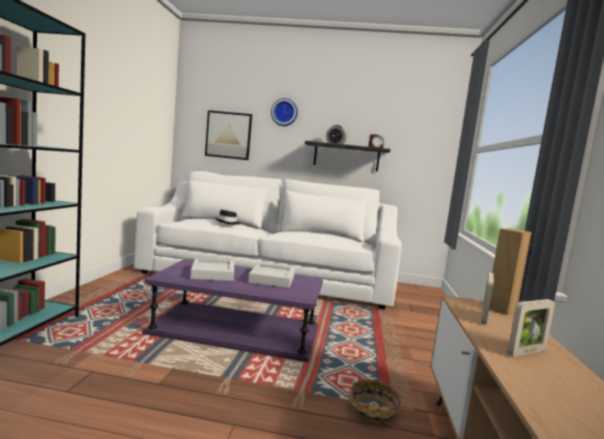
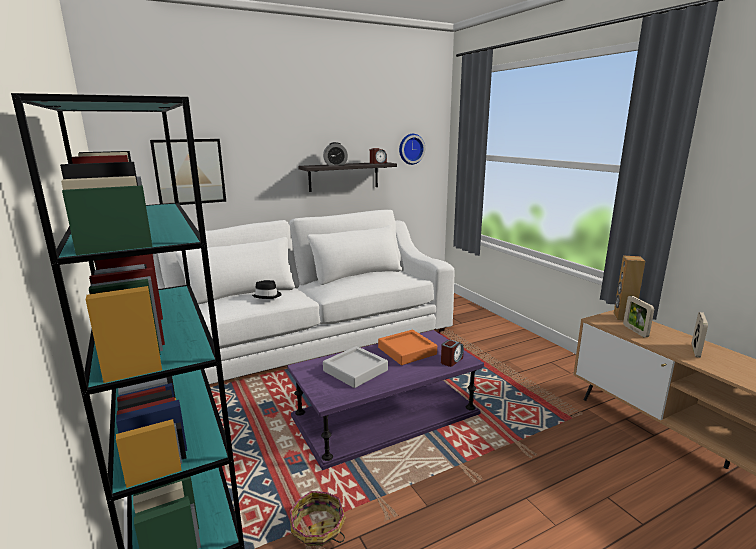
camera: 35 degrees left, 10 degrees up
grey tray [248,263,295,288] -> orange tray [378,330,437,365]
wall clock [271,98,298,126] -> wall clock moved to [399,134,425,165]
basket [348,379,401,427] -> basket moved to [290,491,346,546]
none -> alarm clock [441,339,464,367]

